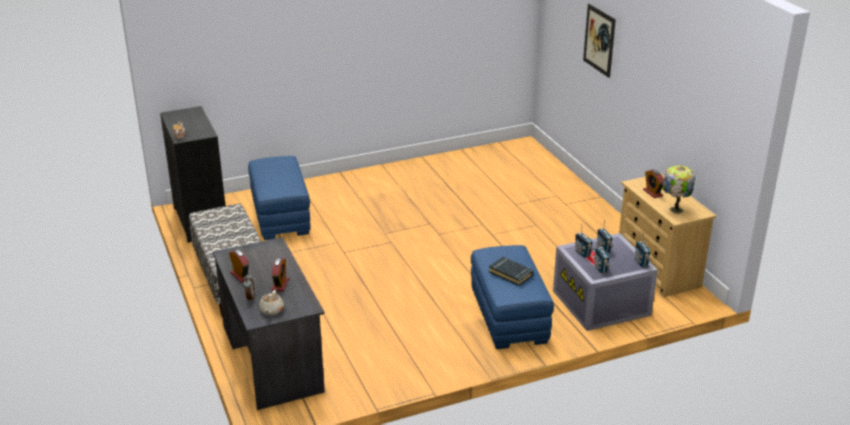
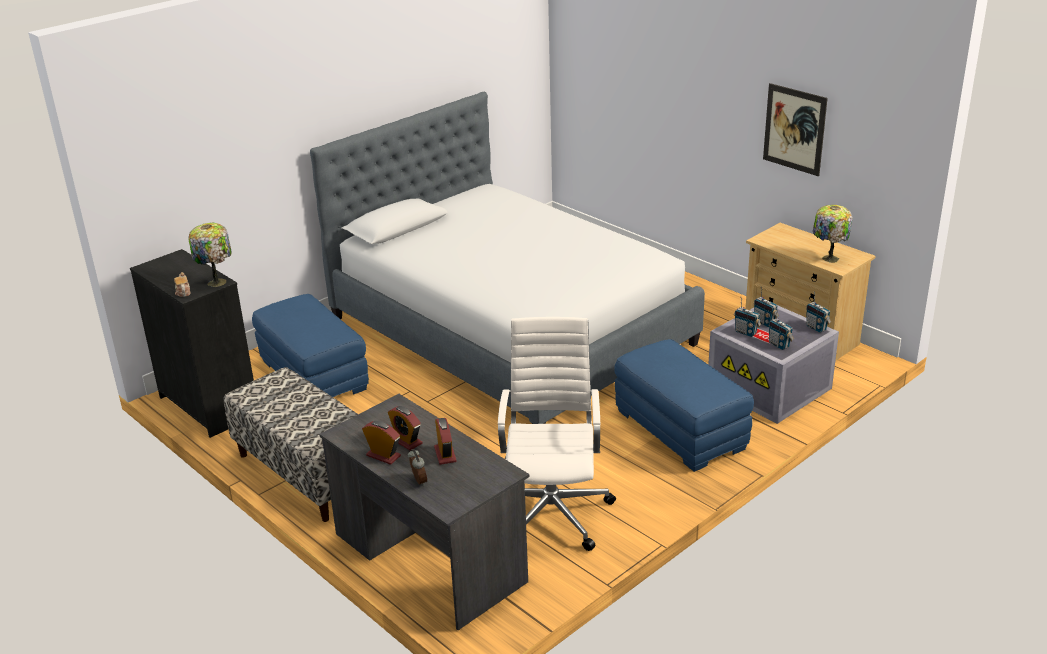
camera: 20 degrees left, 0 degrees up
beige teapot [259,290,284,315] -> none
black book [489,257,533,286] -> none
picture [583,4,616,78] -> picture moved to [763,83,828,176]
alarm clock [643,169,664,198] -> alarm clock moved to [388,406,422,450]
none -> table lamp [188,223,232,287]
none -> bed [310,92,705,424]
none -> white office chair [498,317,616,551]

